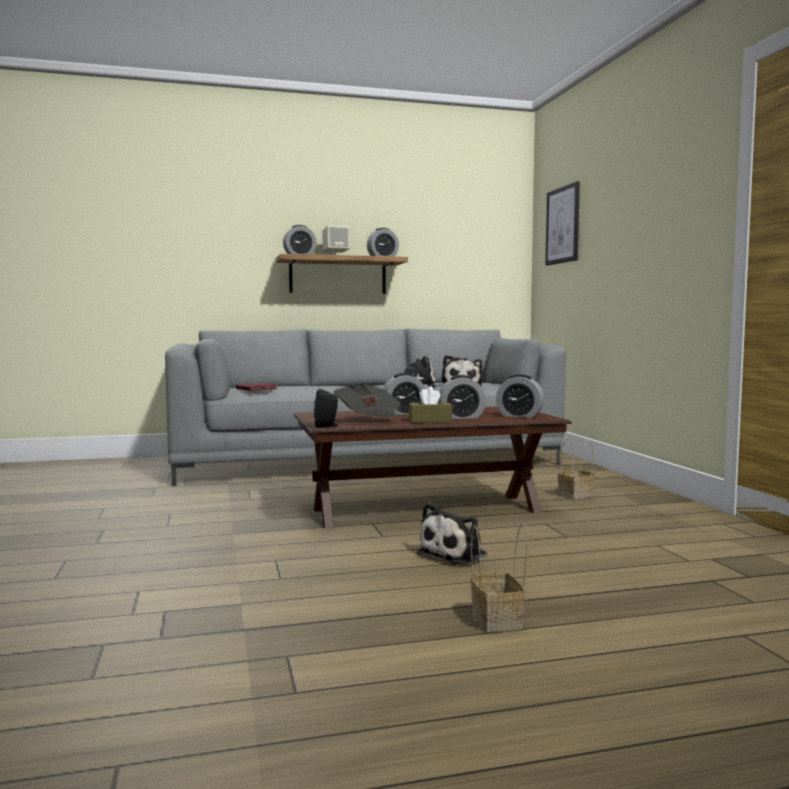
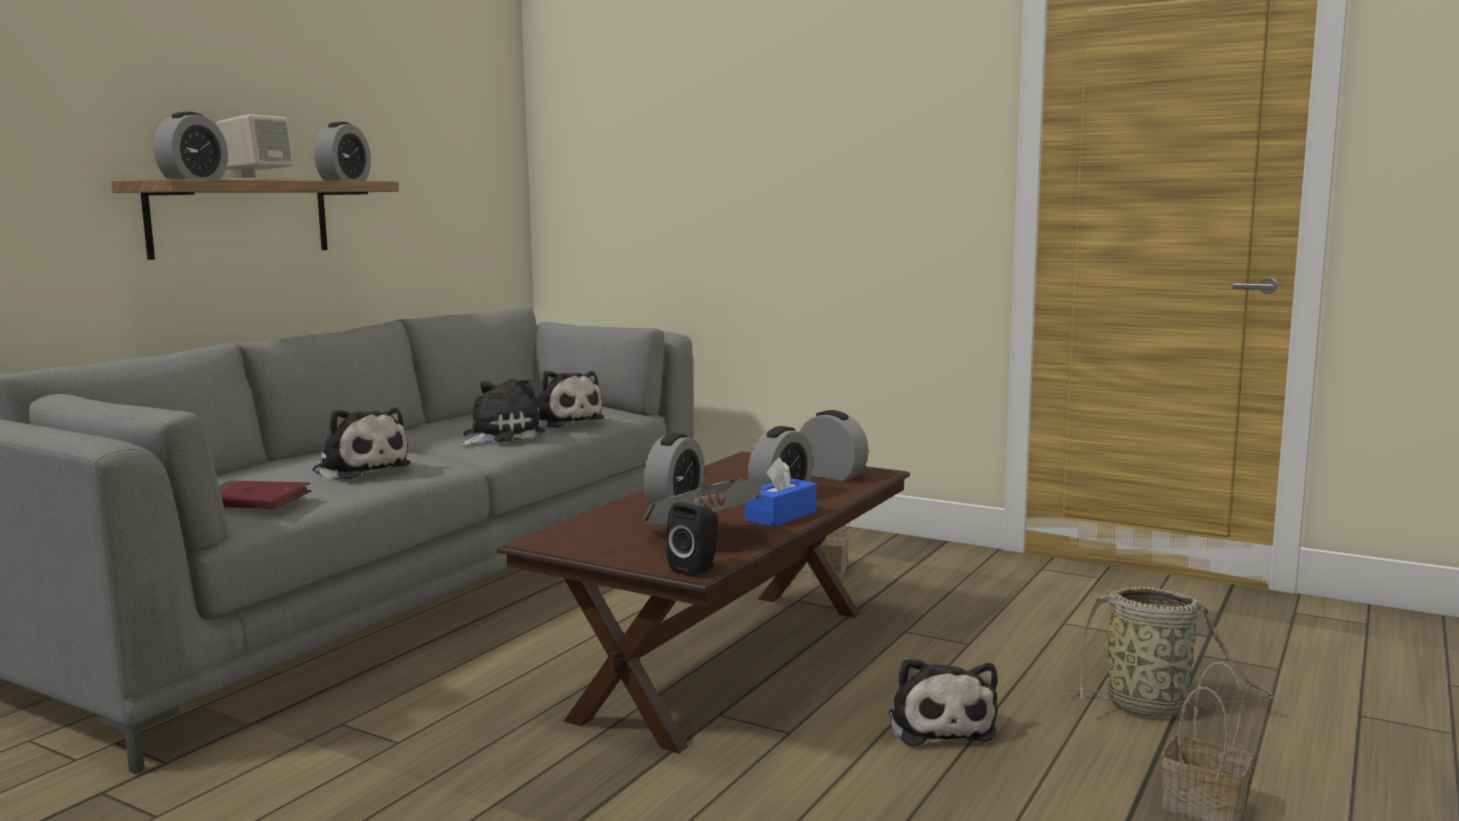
camera: 45 degrees left, 5 degrees up
brown tissue box [409,386,452,423] -> blue tissue box [745,458,816,527]
alarm clock [496,374,544,418] -> alarm clock turned 120 degrees counterclockwise [799,410,869,481]
picture [545,181,580,265] -> none
none -> plush toy [312,408,411,479]
none -> basket [1063,587,1275,717]

